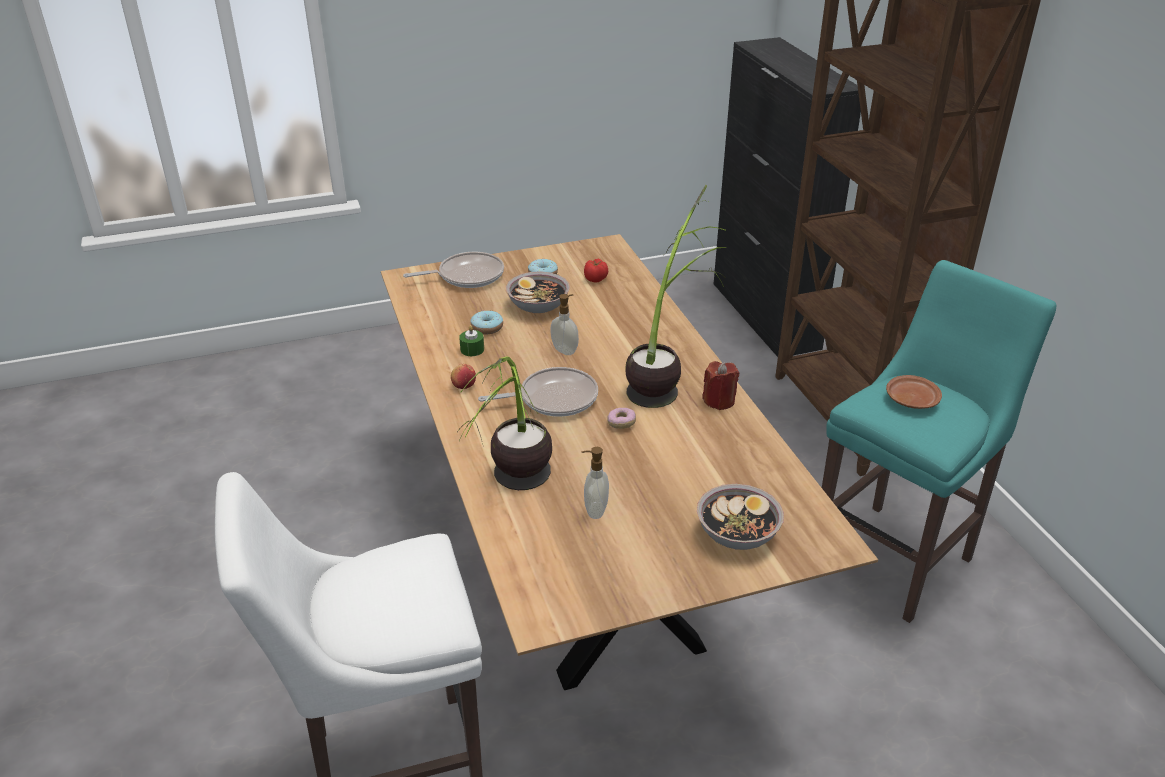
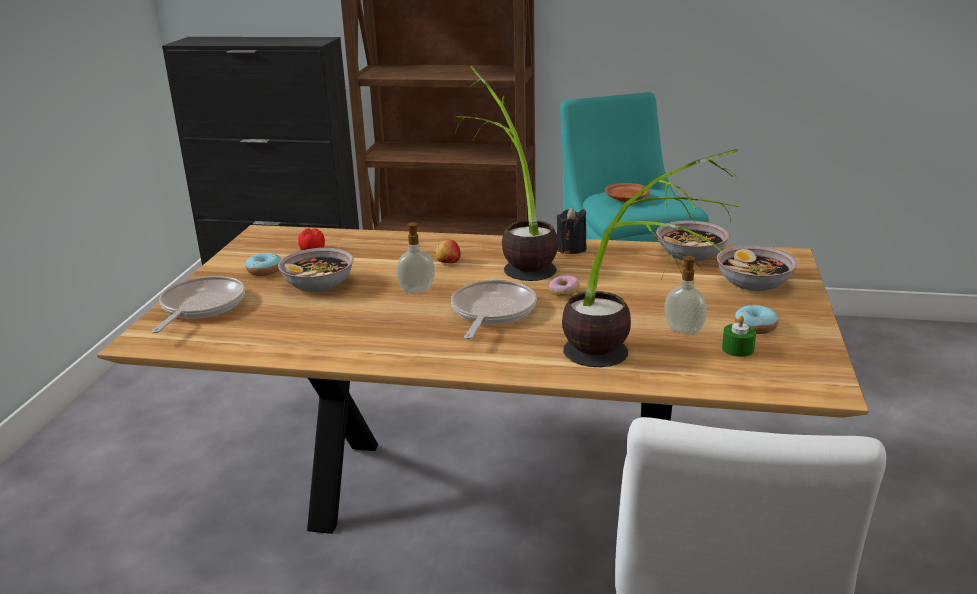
camera: 60 degrees left, 10 degrees down
apple [451,364,476,389] -> apple moved to [435,240,461,263]
green candle [459,325,484,356] -> green candle moved to [722,315,756,357]
donut [470,310,503,334] -> donut moved to [735,305,778,334]
red candle [702,361,739,410] -> black candle [557,207,587,254]
none -> bowl [656,220,729,262]

